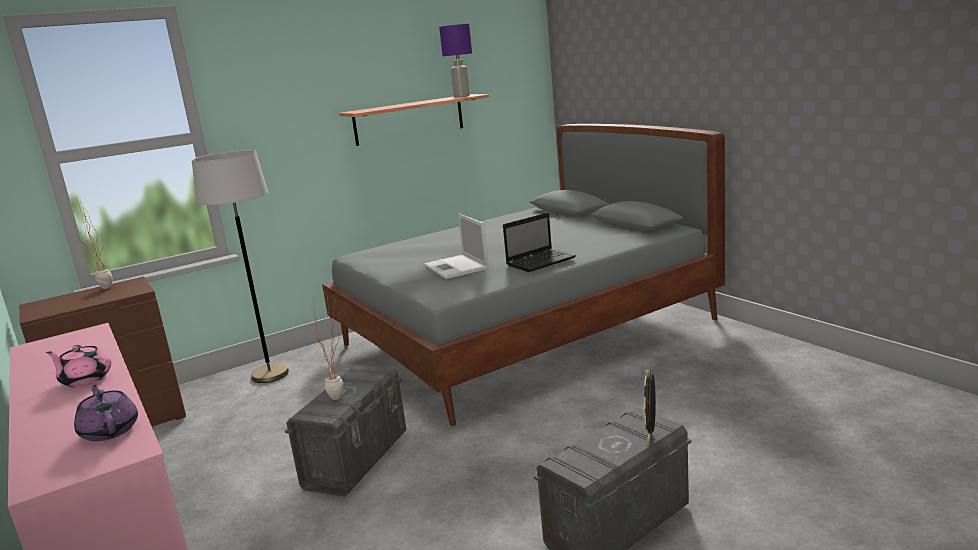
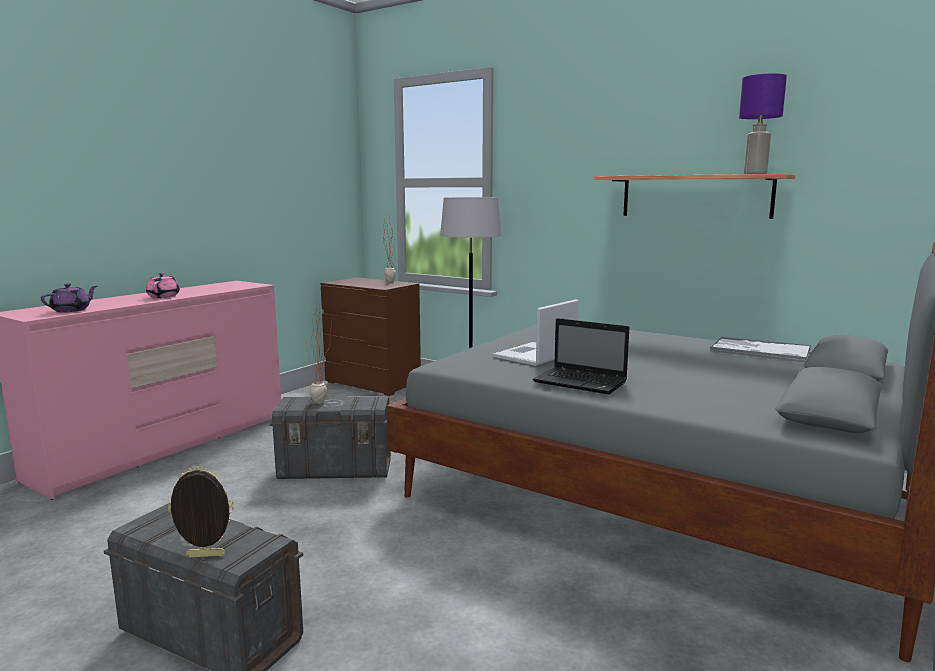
camera: 65 degrees right, 5 degrees down
none -> tray [710,336,811,362]

